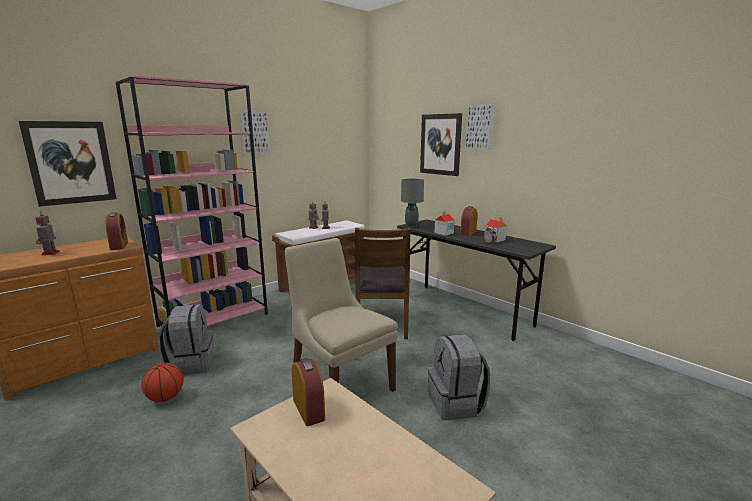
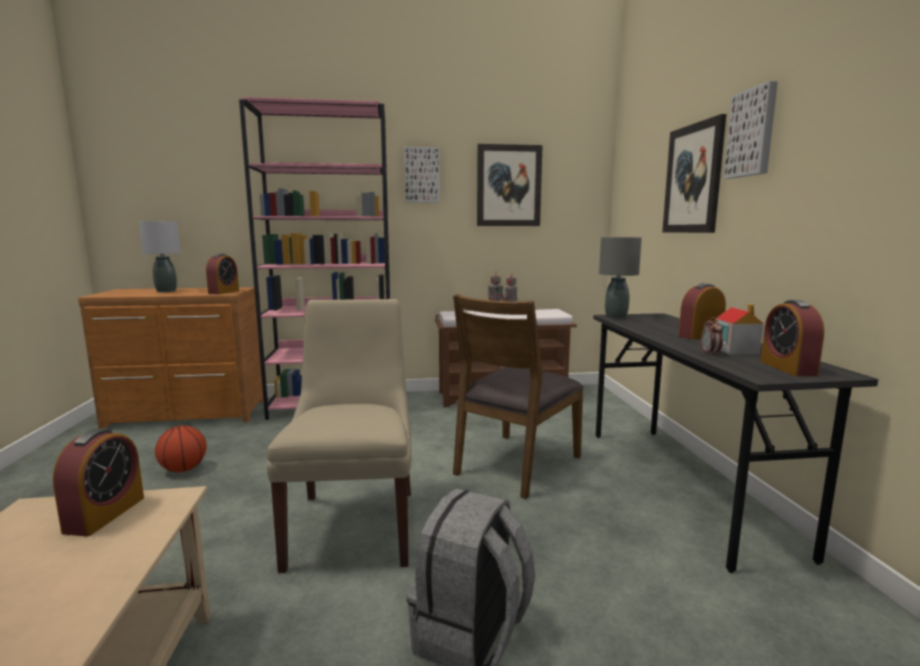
camera: 35 degrees right, 5 degrees down
picture [19,121,116,207] -> picture moved to [477,144,543,226]
toy robot [35,210,60,255] -> grey table lamp [139,221,181,292]
grey backpack [158,304,214,375] -> none
toy house [434,211,455,236] -> none
none -> alarm clock [760,300,824,376]

